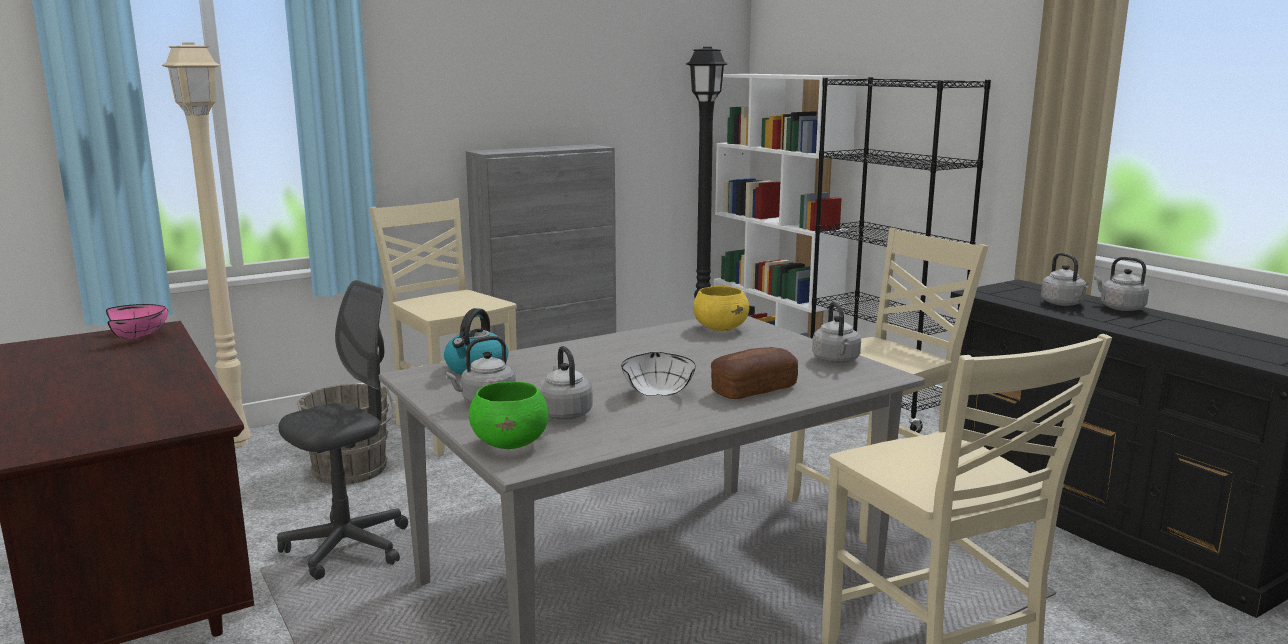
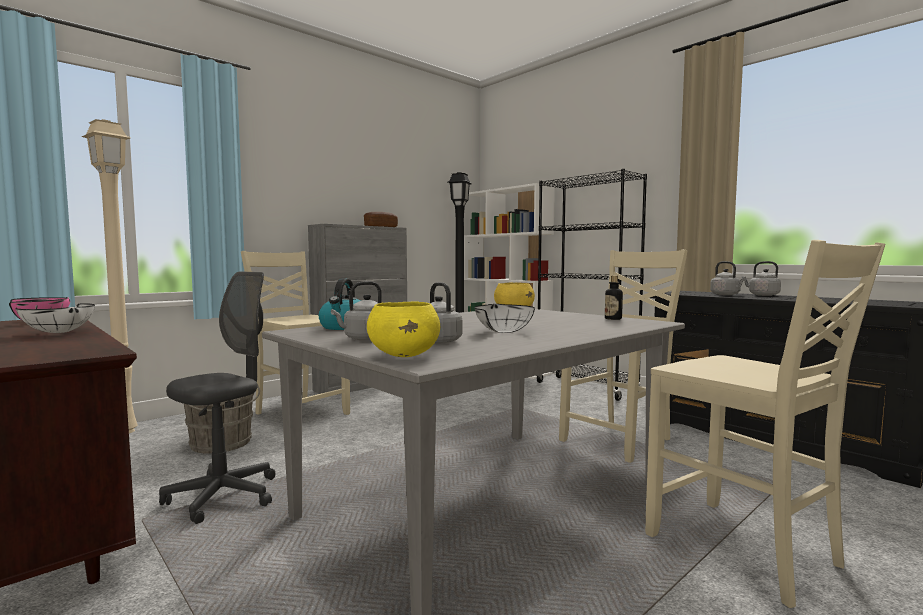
camera: 10 degrees left, 10 degrees down
green bowl [469,381,549,449] -> yellow bowl [367,302,440,357]
bread [711,347,798,399] -> bread moved to [364,212,398,227]
grey kettle [812,301,861,363] -> bottle [605,276,623,320]
none -> white bowl [16,303,95,333]

